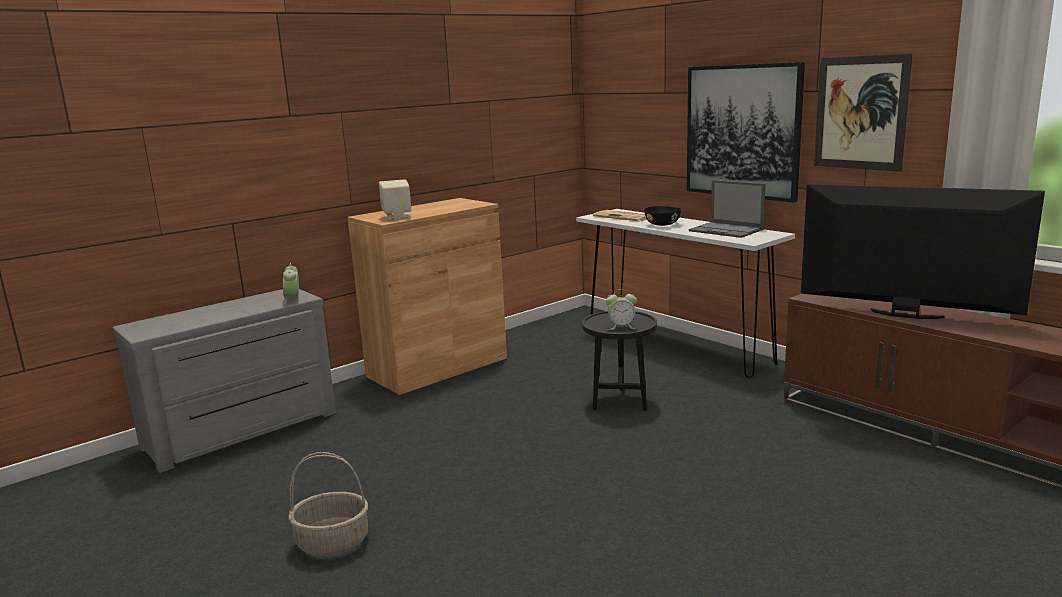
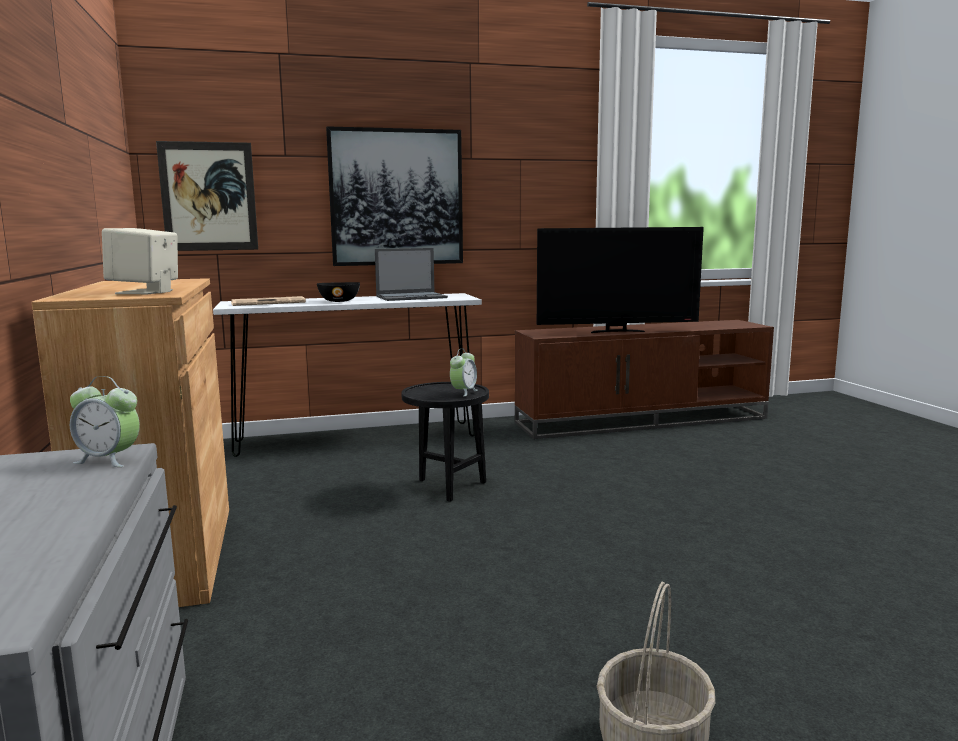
camera: 65 degrees left, 5 degrees down
television [801,184,1045,319] -> television turned 150 degrees counterclockwise [537,227,704,333]
picture [814,53,912,172] -> picture moved to [156,141,258,251]

